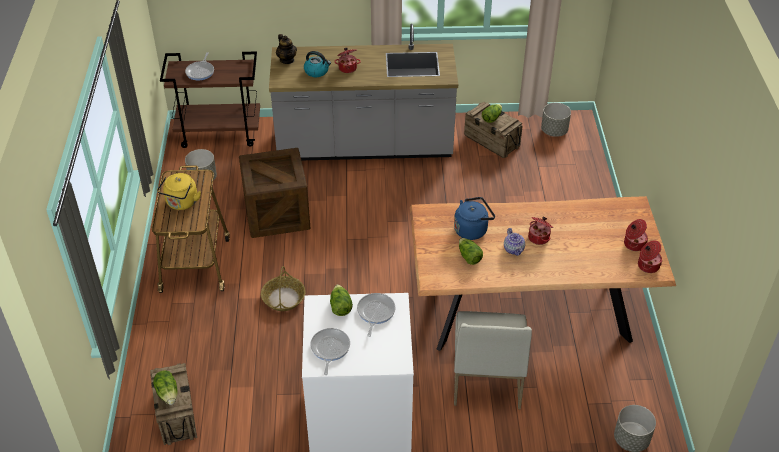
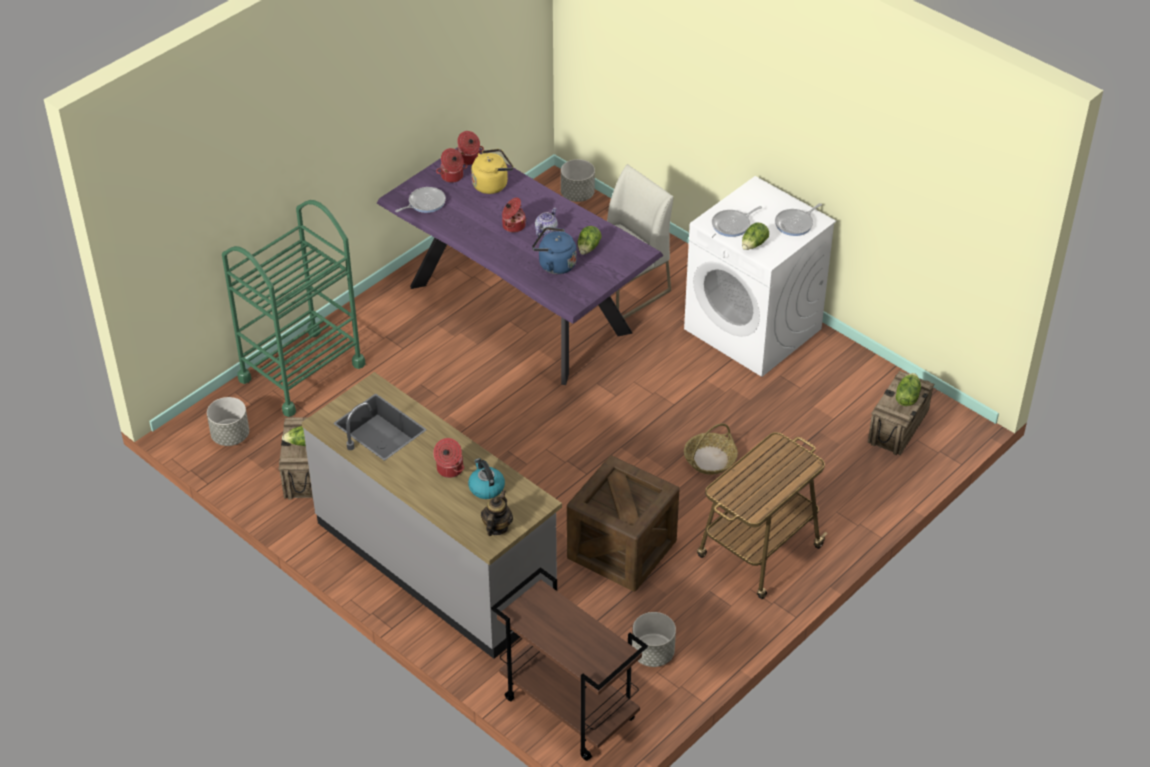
camera: 135 degrees left, 0 degrees up
yellow kettle [157,173,201,210] -> yellow kettle moved to [471,149,513,194]
frying pan [185,52,214,81] -> frying pan moved to [395,187,446,213]
brown dining table [410,196,676,351] -> purple dining table [377,148,663,385]
none -> green cart [222,200,365,417]

